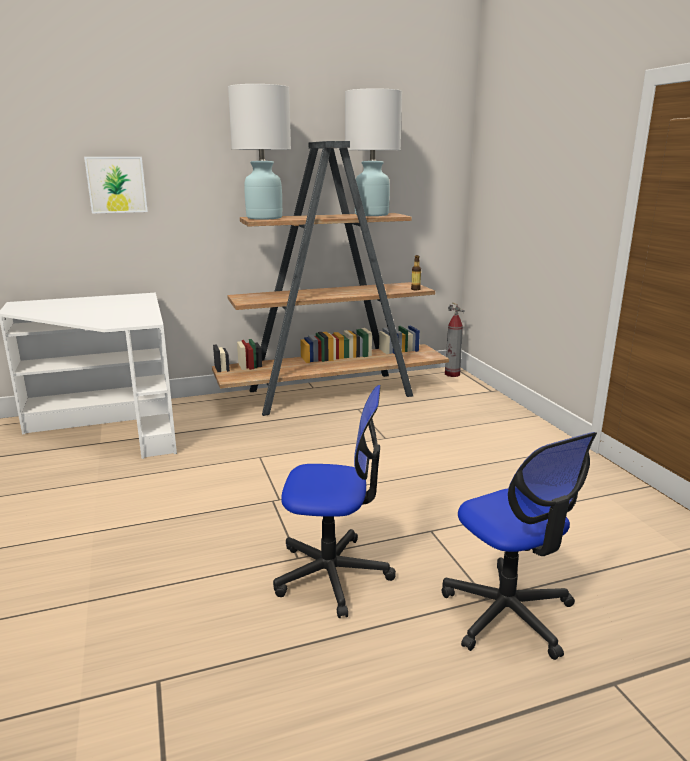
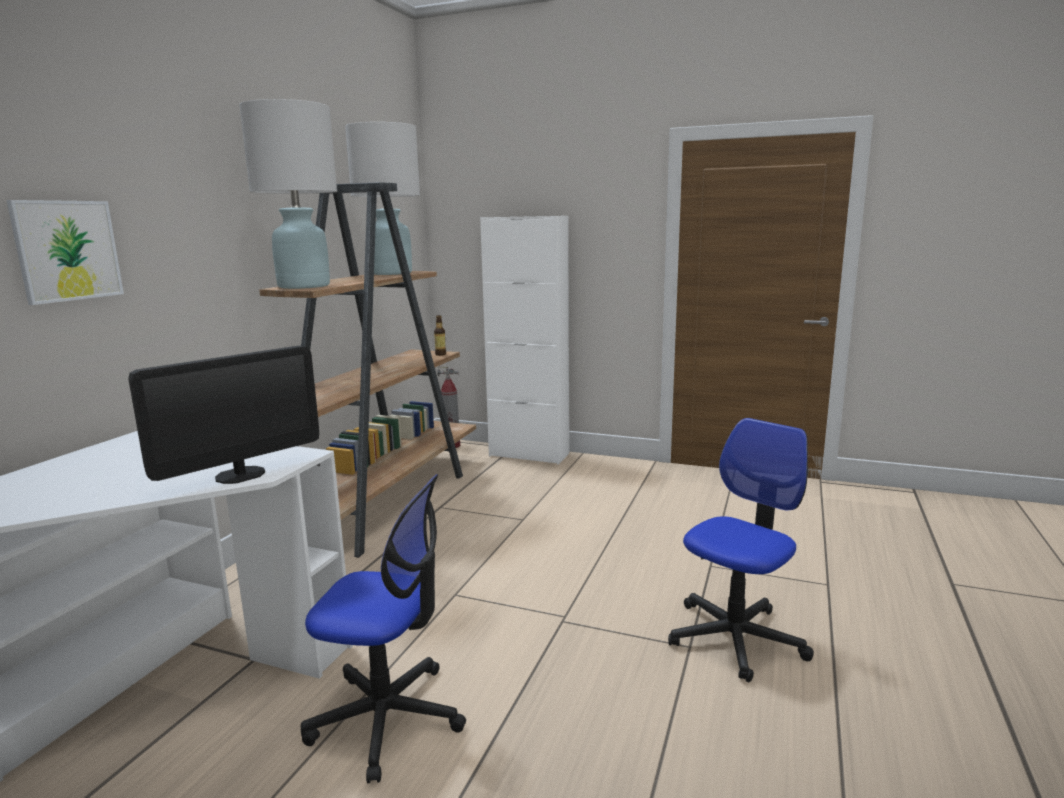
camera: 50 degrees left, 5 degrees down
office chair [442,432,597,660] -> office chair moved to [301,474,466,783]
none -> monitor [128,345,319,484]
none -> white cabinet [480,216,569,465]

